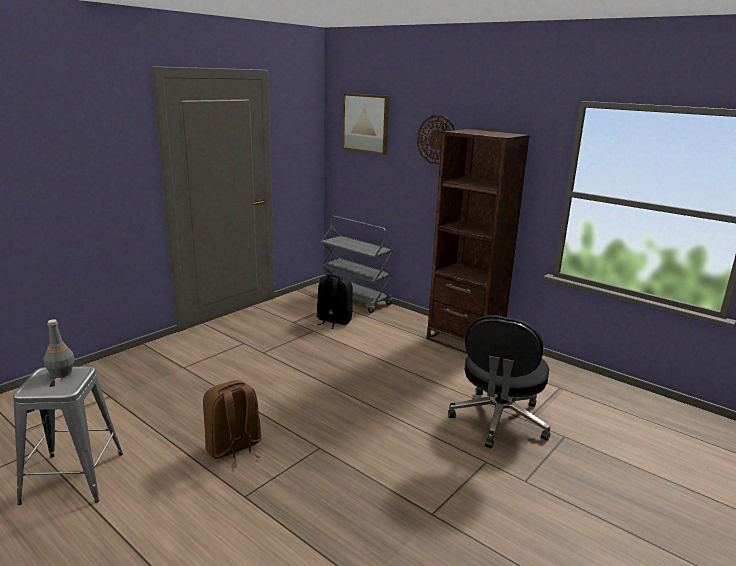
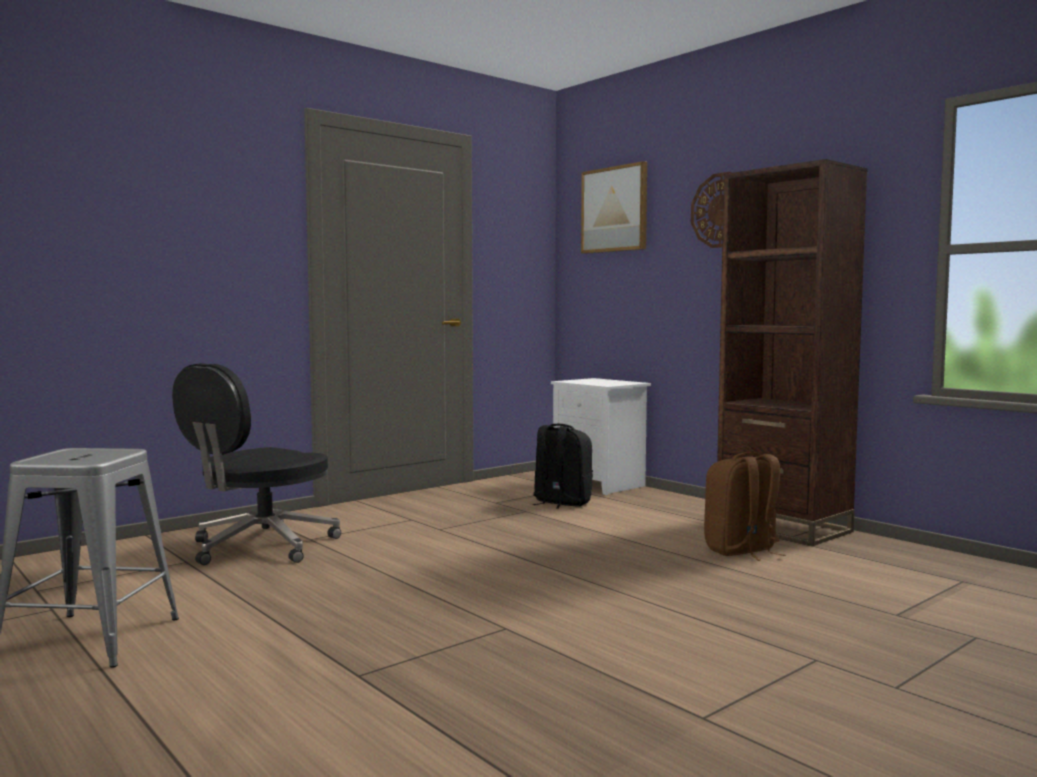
camera: 10 degrees right, 15 degrees down
grey bottle [43,319,75,378] -> none
brown backpack [203,380,262,467] -> brown backpack moved to [704,452,786,561]
grey cart [320,216,394,313] -> white nightstand [551,378,651,495]
black office chair [448,315,550,449] -> black office chair moved to [172,363,341,565]

